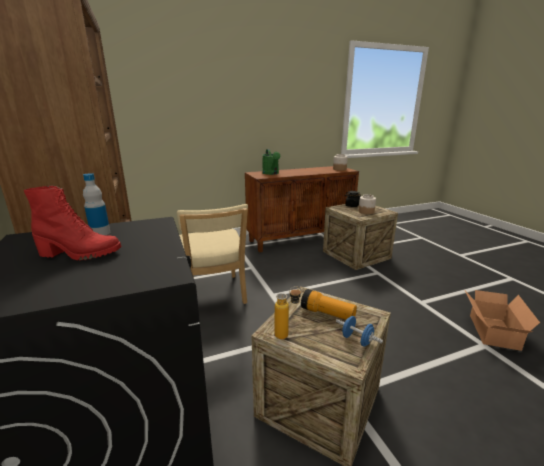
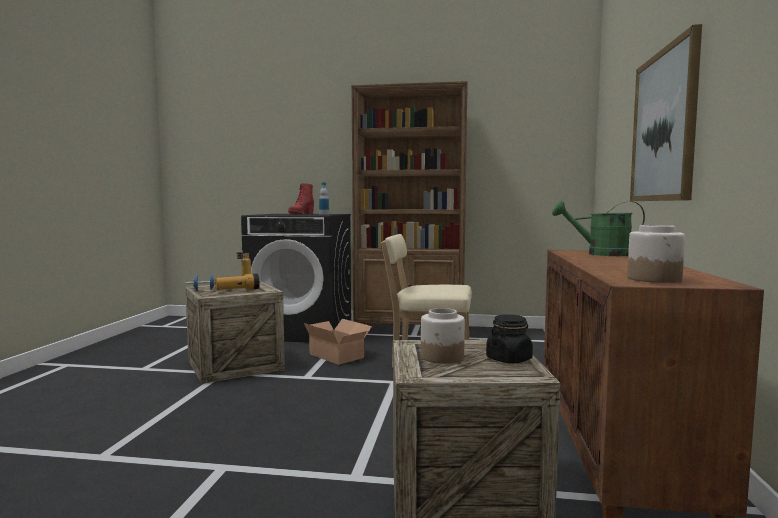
camera: 120 degrees right, 15 degrees down
cardboard box [465,290,540,351] -> cardboard box moved to [304,319,372,365]
none -> picture [630,24,702,201]

